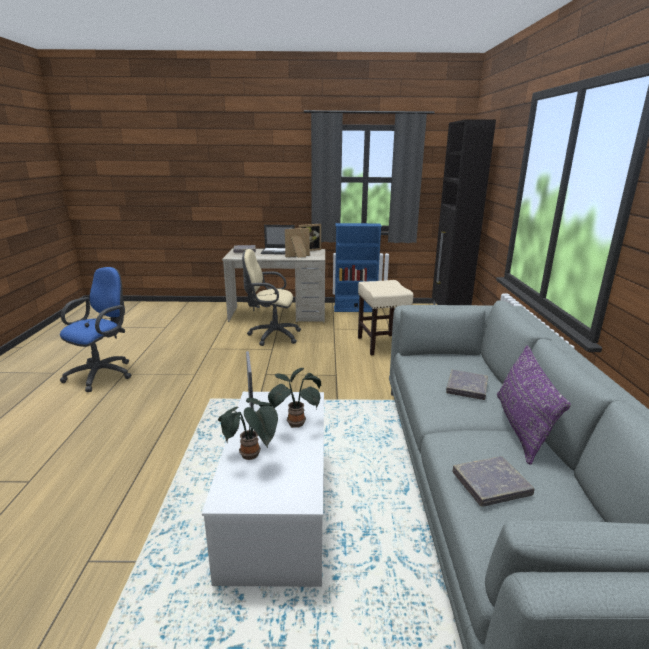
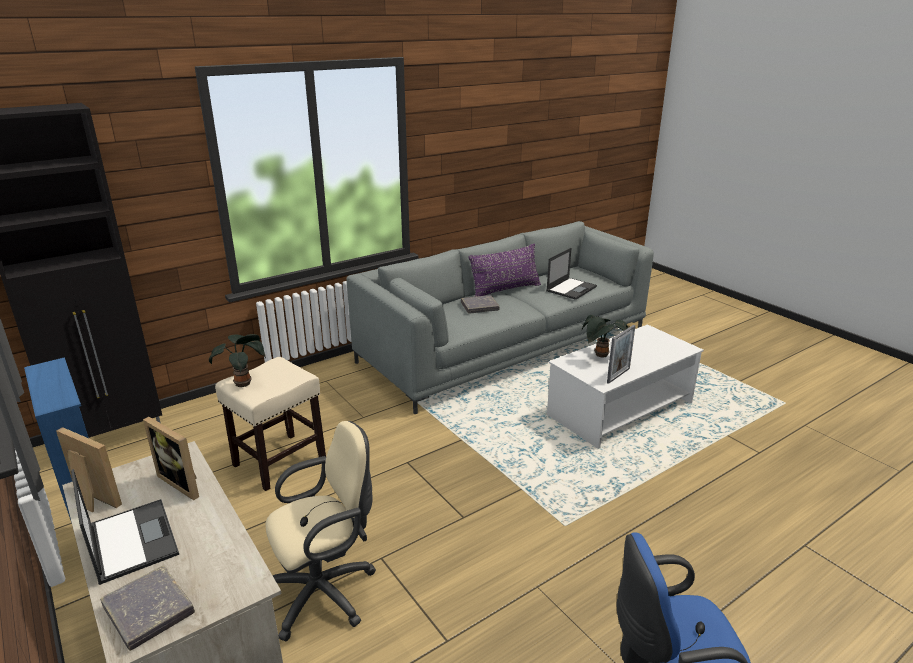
camera: 125 degrees left, 5 degrees up
potted plant [218,398,278,460] -> potted plant moved to [209,334,266,387]
beige office chair [242,249,301,346] -> beige office chair turned 90 degrees counterclockwise [266,421,376,641]
grey book [453,456,534,507] -> laptop [546,248,597,300]

